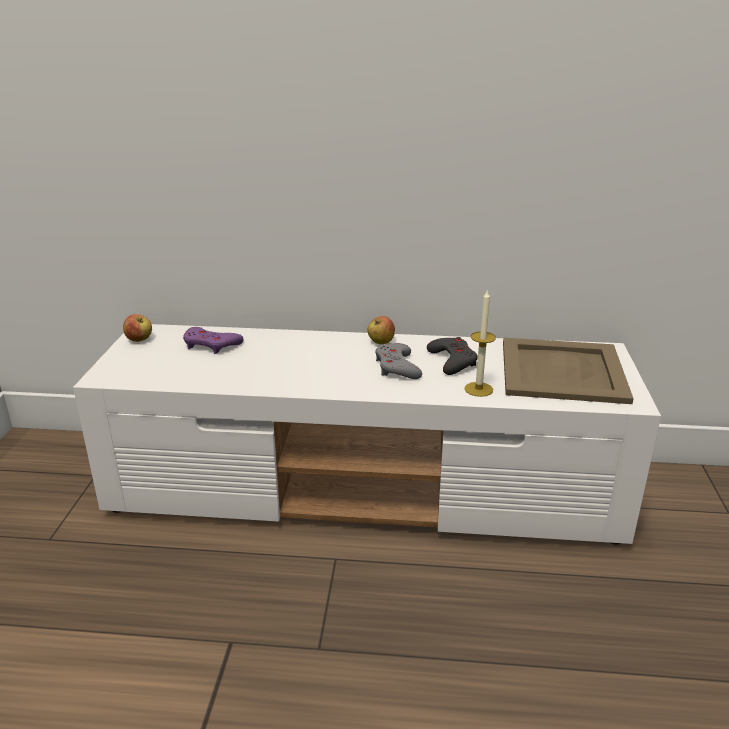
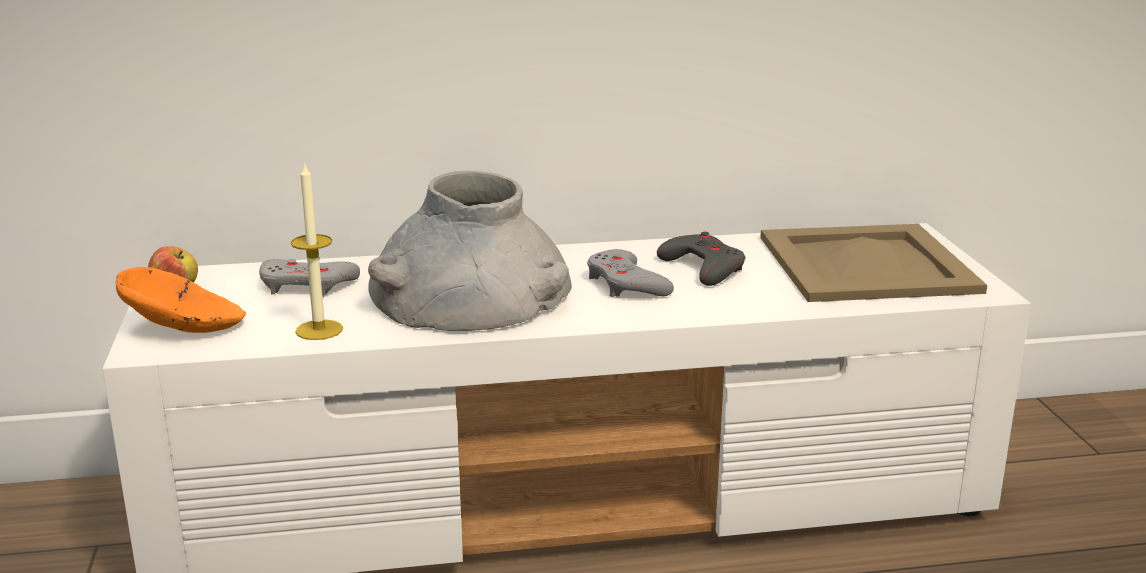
camera: 15 degrees left, 5 degrees down
purple game controller [183,327,243,354] -> grey game controller [259,259,360,297]
apple [367,316,395,344] -> none
candle [465,289,496,397] -> candle moved to [291,162,343,340]
none -> orange bowl [116,267,246,333]
none -> grey vase [368,171,572,331]

